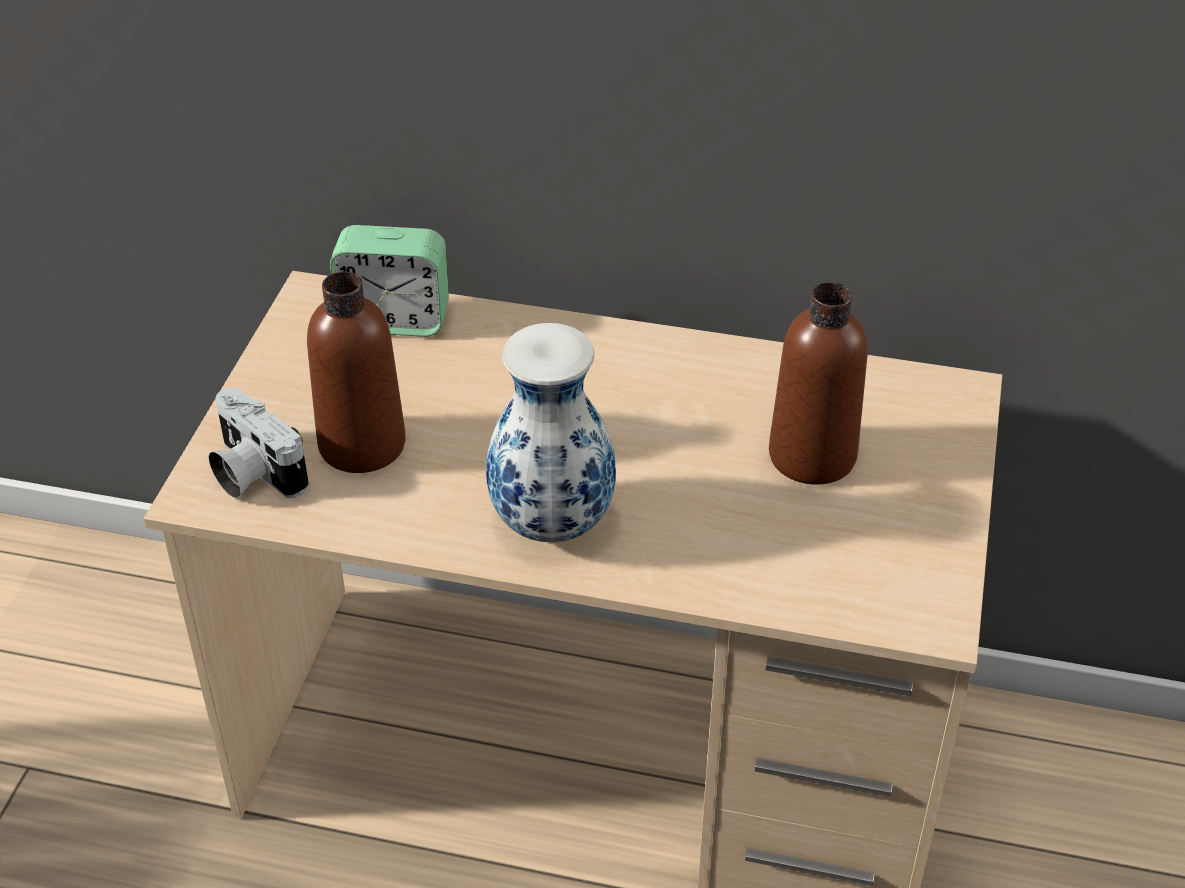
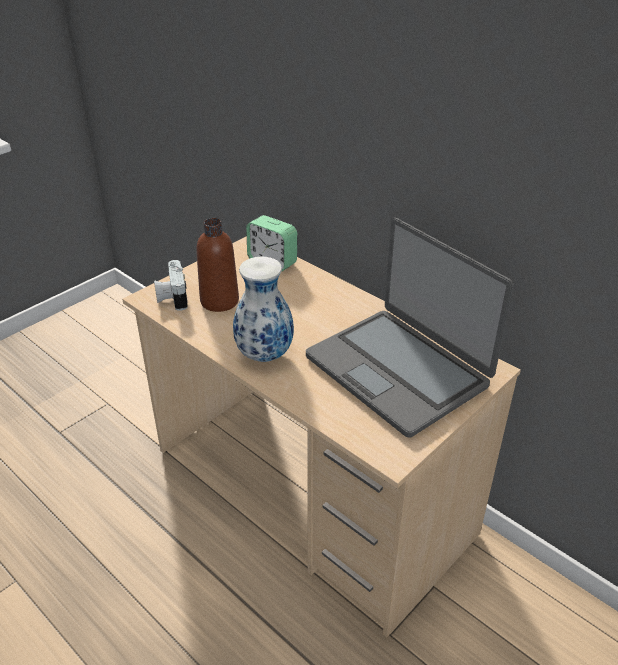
camera: 30 degrees right, 5 degrees down
brown bottle [769,282,867,485] -> laptop [306,218,514,438]

